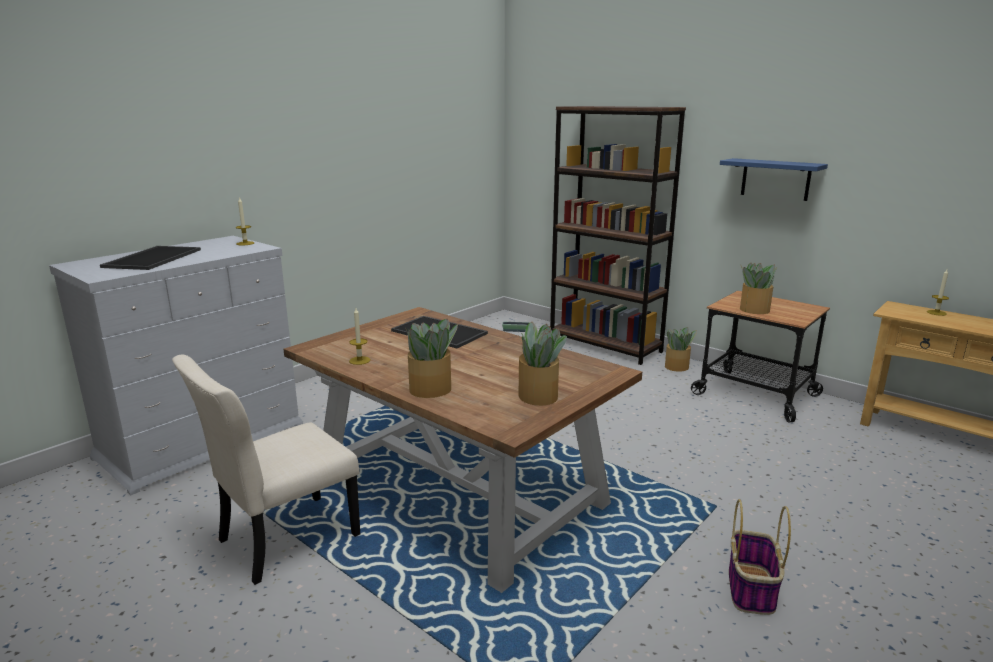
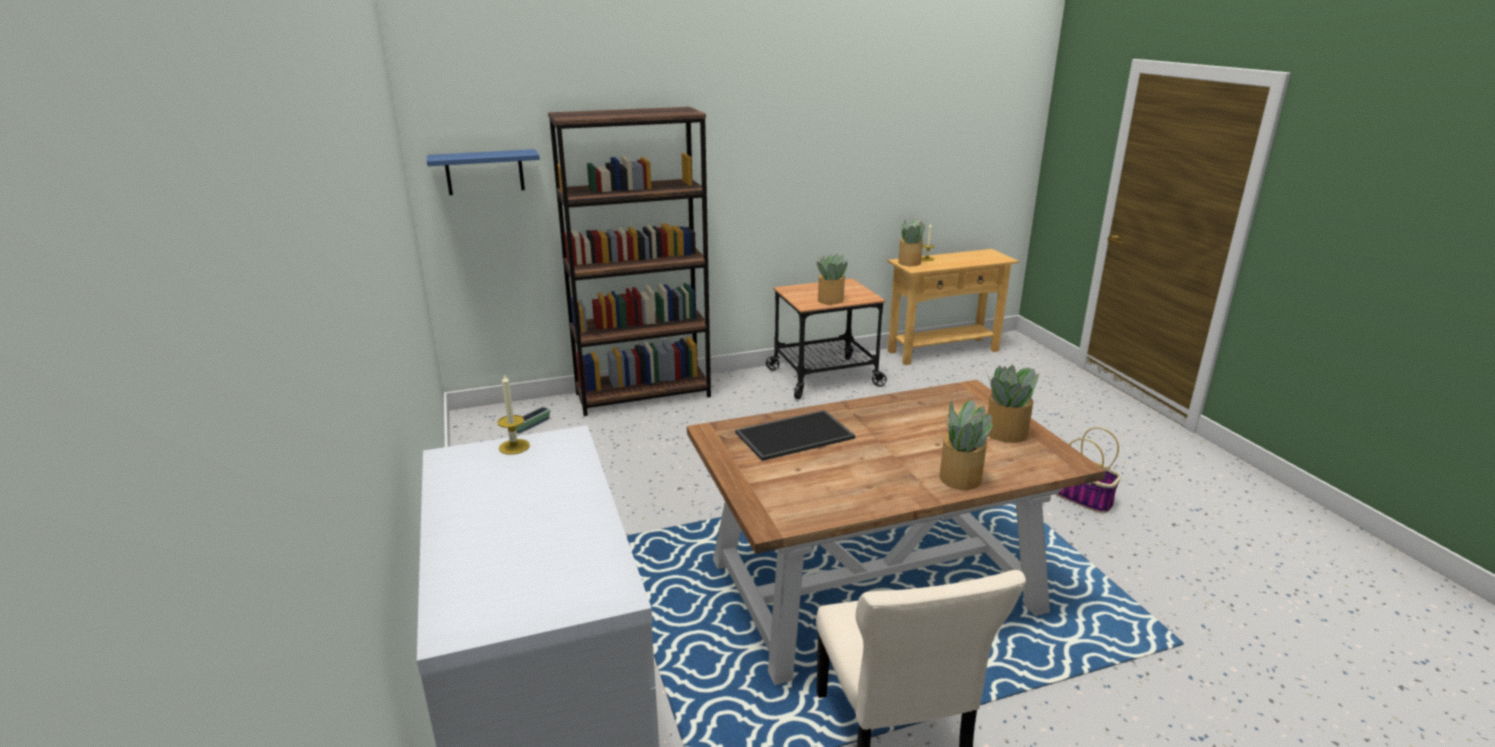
camera: 60 degrees left, 5 degrees up
tray [100,246,201,270] -> none
candle [349,308,370,365] -> none
potted plant [665,327,697,372] -> potted plant moved to [898,219,925,266]
blue shelf [720,158,828,201] -> blue shelf moved to [427,149,540,195]

